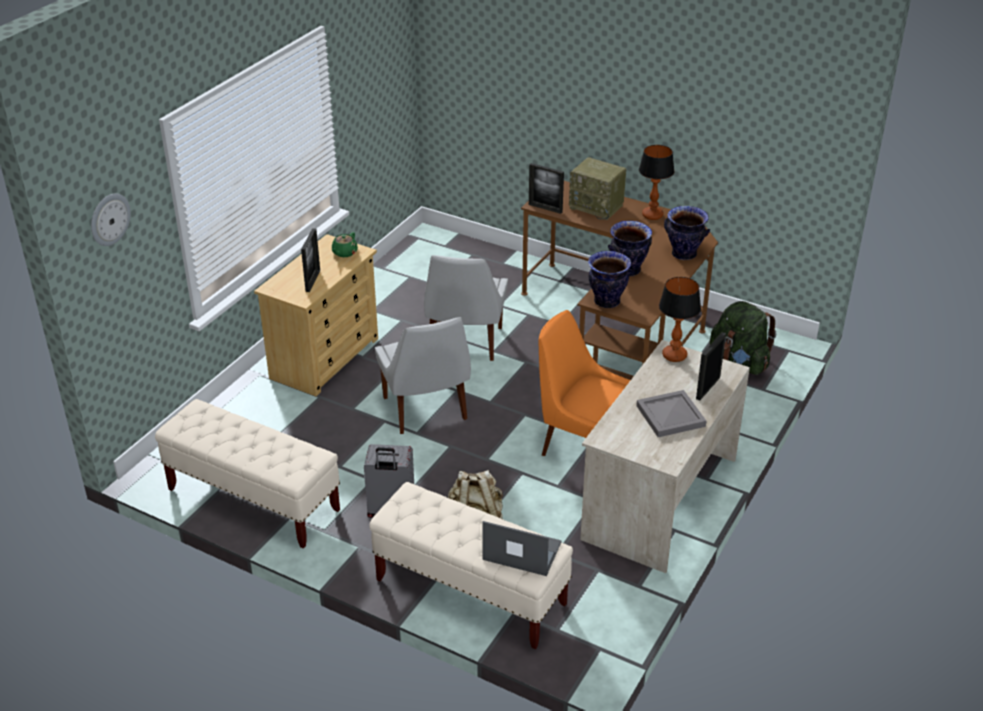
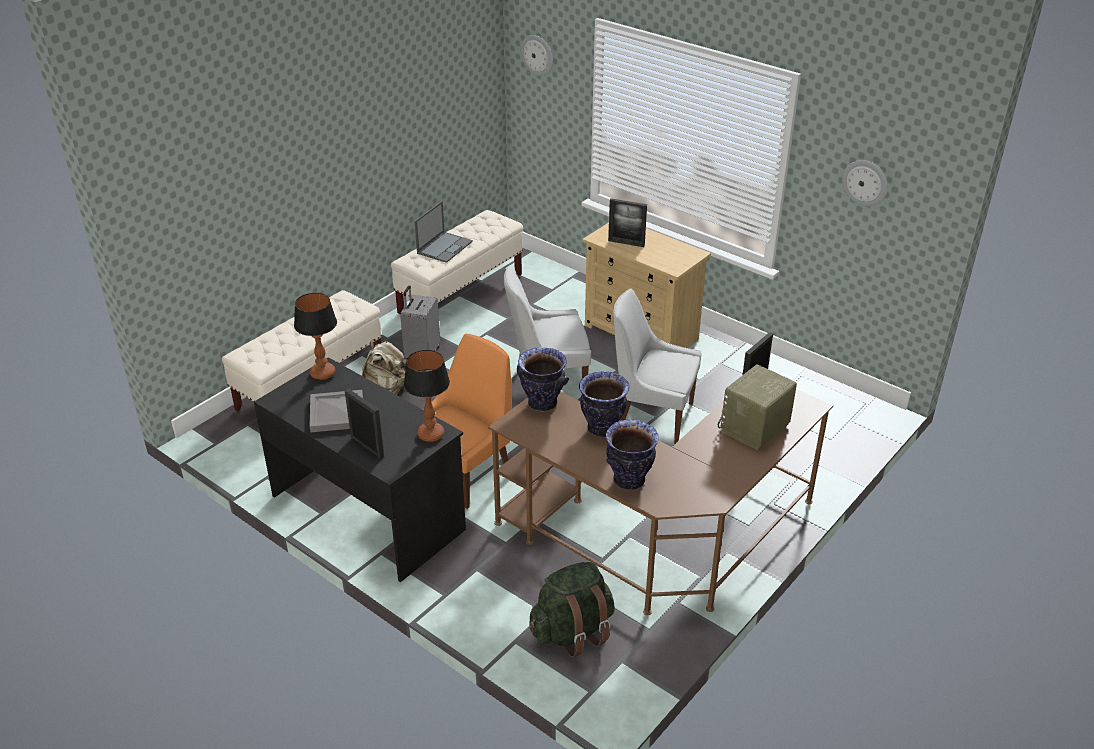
camera: 100 degrees right, 0 degrees up
green teapot [332,232,358,257] -> none
laptop [482,521,562,576] -> laptop moved to [414,201,473,263]
beige desk [580,340,750,573] -> black desk [254,357,466,582]
table lamp [639,145,675,220] -> table lamp moved to [294,293,337,380]
none -> wall clock [842,160,888,206]

